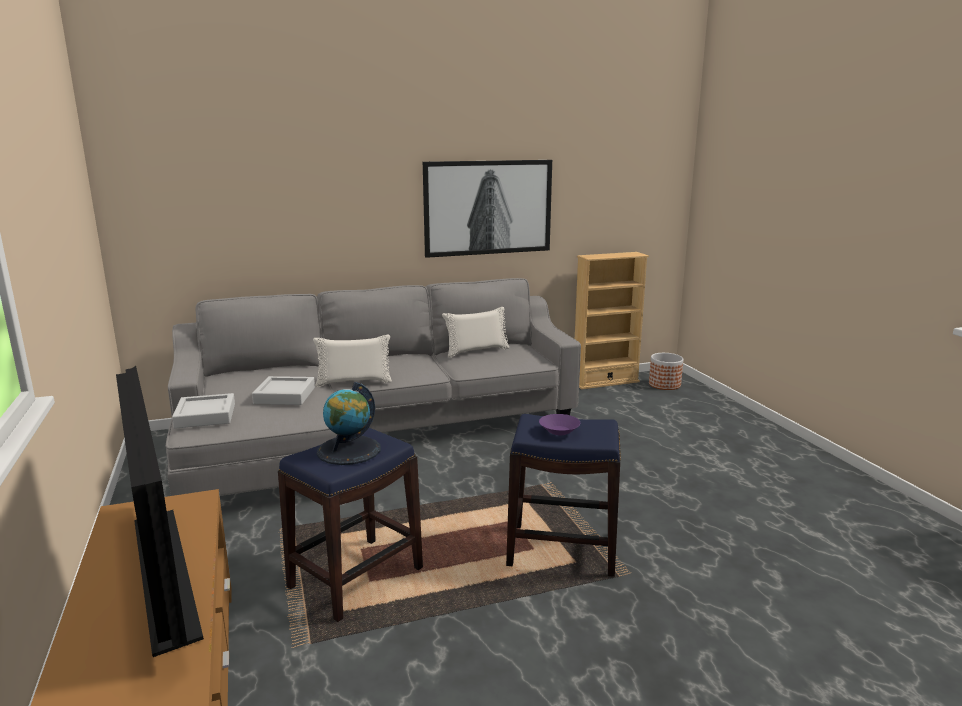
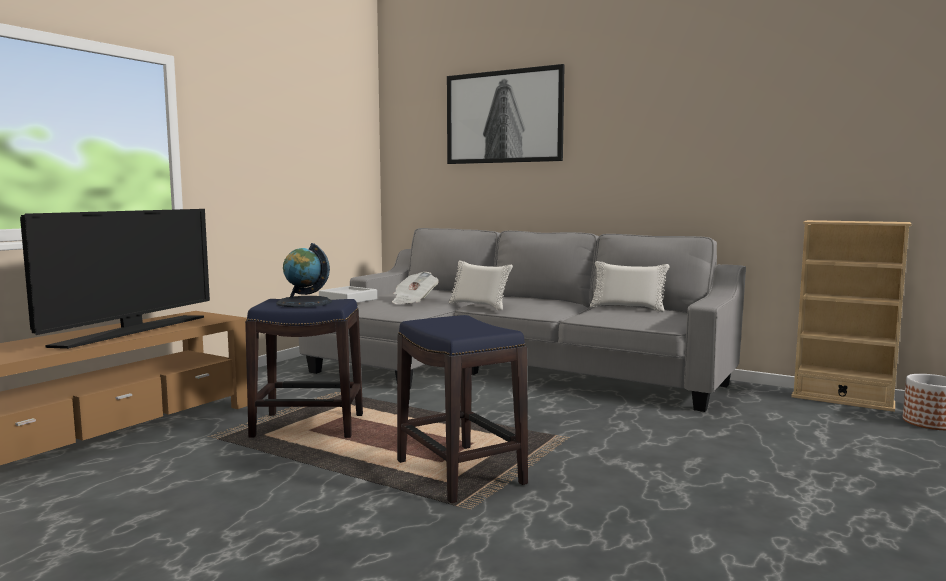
camera: 50 degrees right, 10 degrees down
grey tray [252,376,315,405] -> newspaper [392,272,439,304]
picture [423,160,552,258] -> picture moved to [447,64,565,164]
purple bowl [539,414,580,435] -> none

